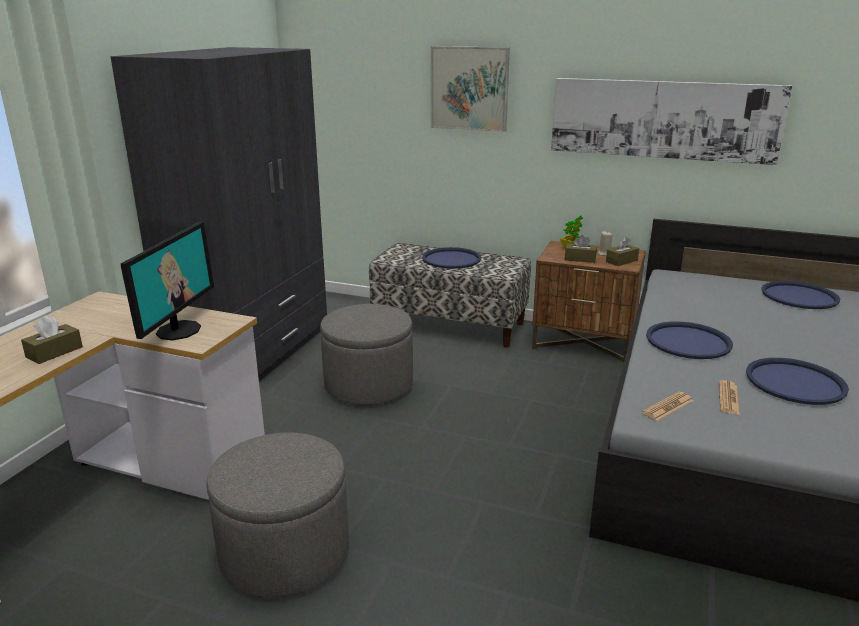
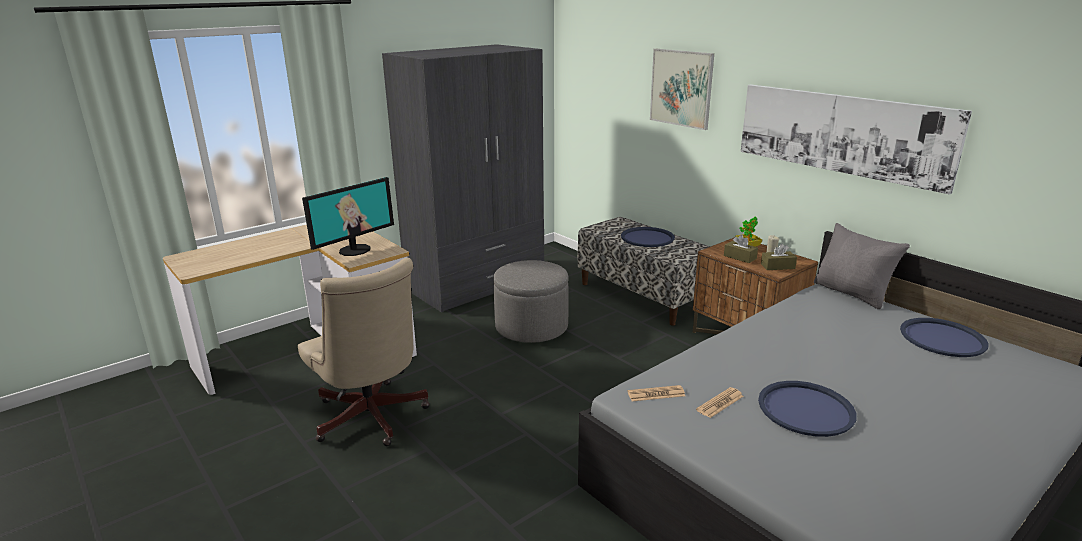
camera: 30 degrees right, 0 degrees up
brown tissue box [21,316,83,364] -> none
grey ottoman [207,432,349,598] -> beige office chair [298,258,430,446]
blue tray [646,321,733,359] -> none
none -> grey pillow [814,223,910,309]

